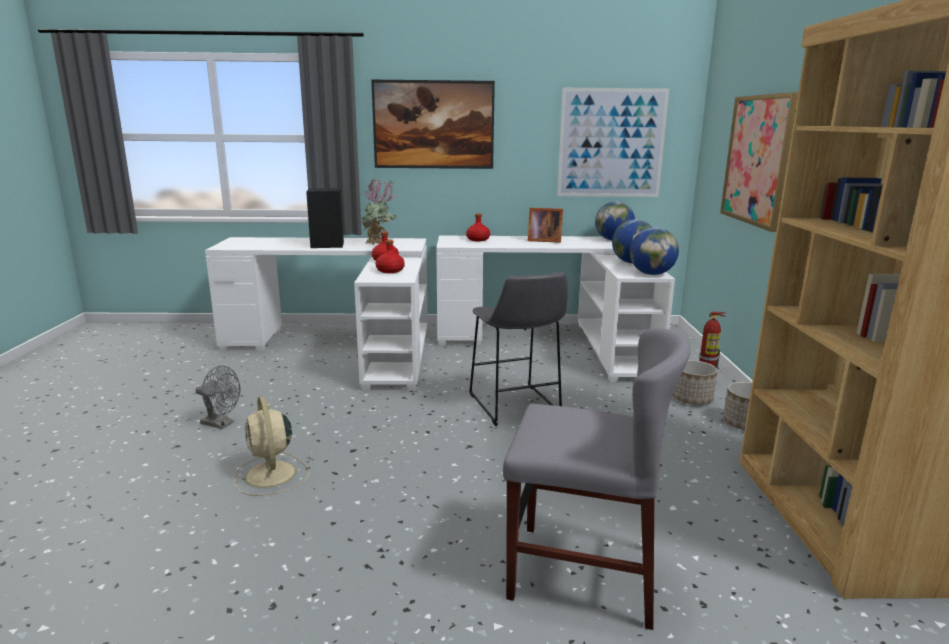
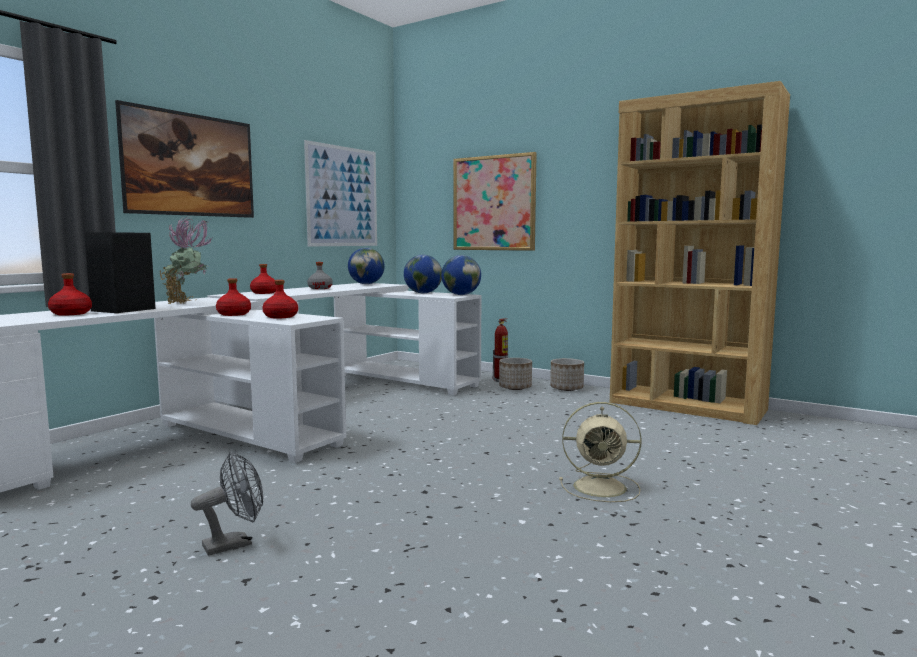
camera: 55 degrees left, 10 degrees down
beige fan [234,396,310,496] -> beige fan moved to [559,402,642,502]
grey stool [469,272,567,426] -> none
grey chair [503,327,691,630] -> none
picture frame [528,208,563,243] -> grey bottle [307,262,333,289]
none -> red bottle [48,273,92,315]

